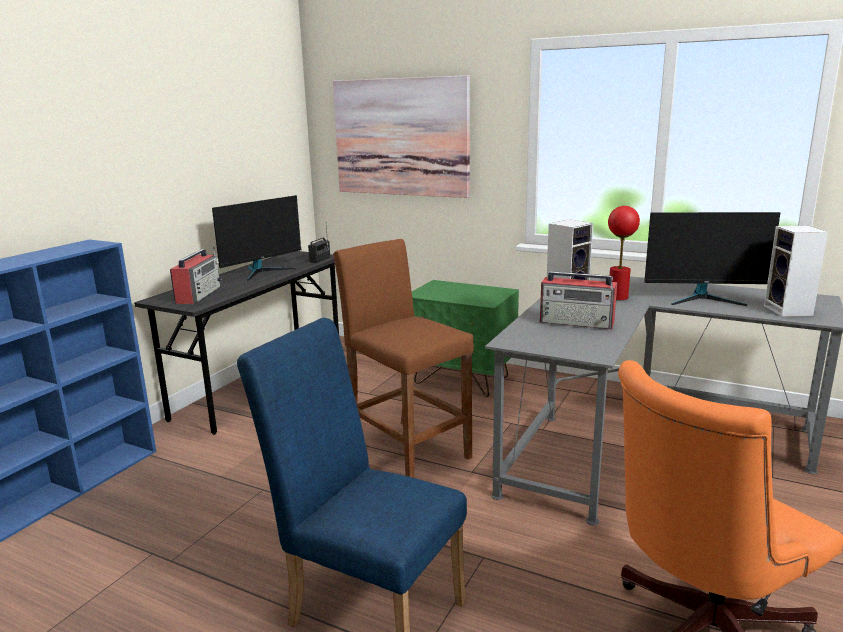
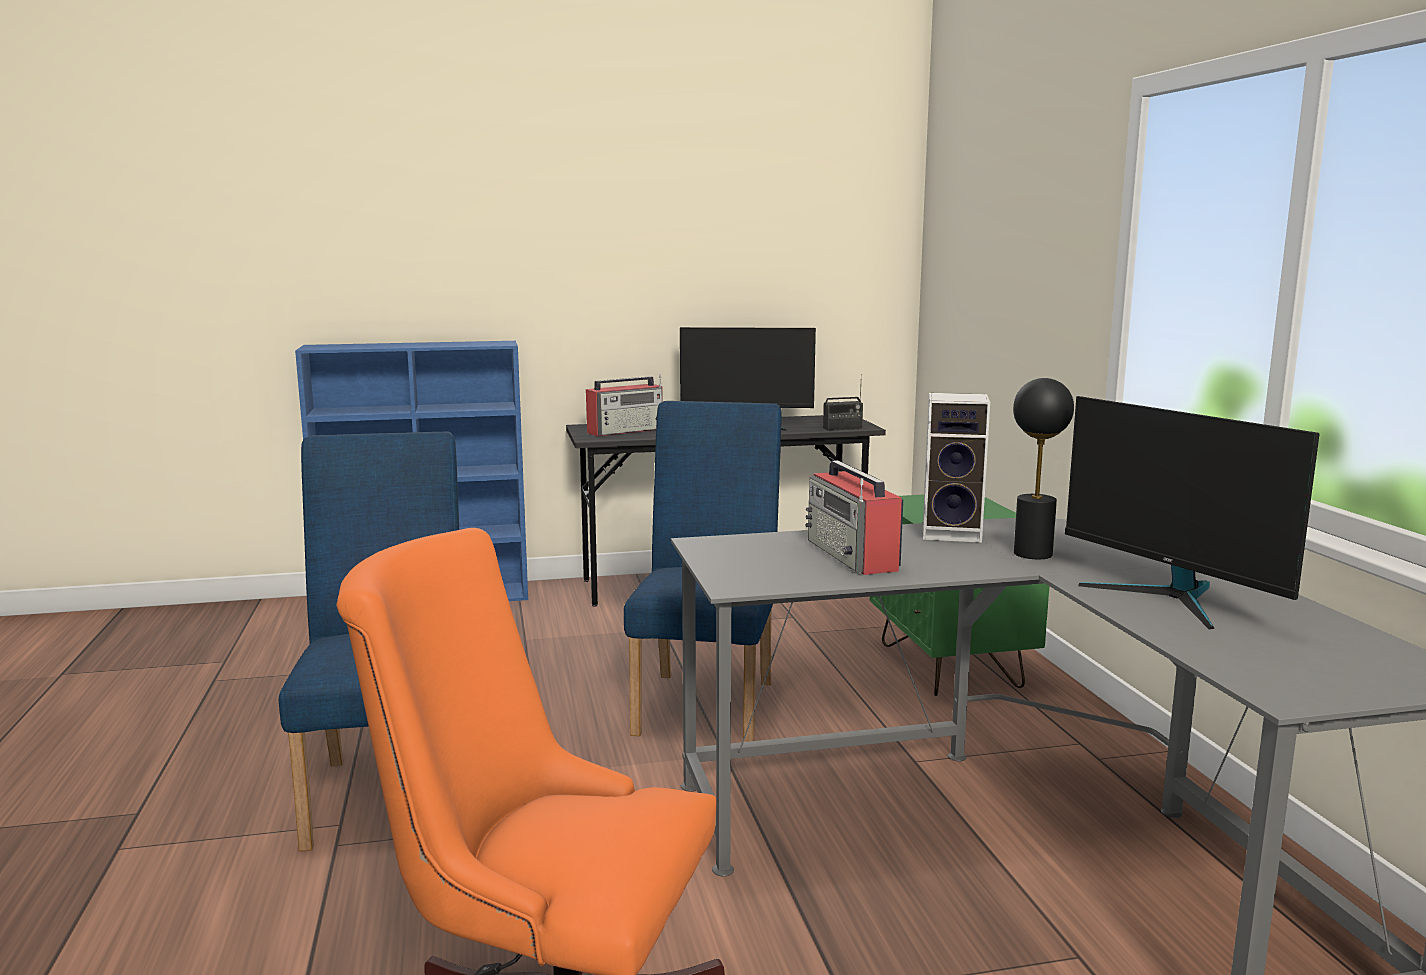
camera: 50 degrees right, 5 degrees down
picture [333,75,470,198] -> none
brown stool [333,239,474,478] -> blue chair [624,401,782,742]
red table lamp [608,206,640,300] -> black table lamp [1013,378,1074,559]
speaker [764,225,828,317] -> none

